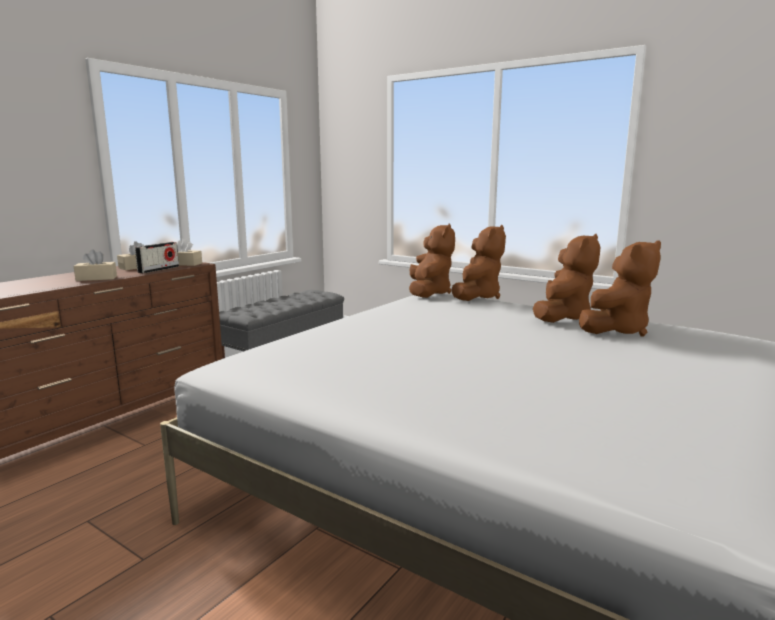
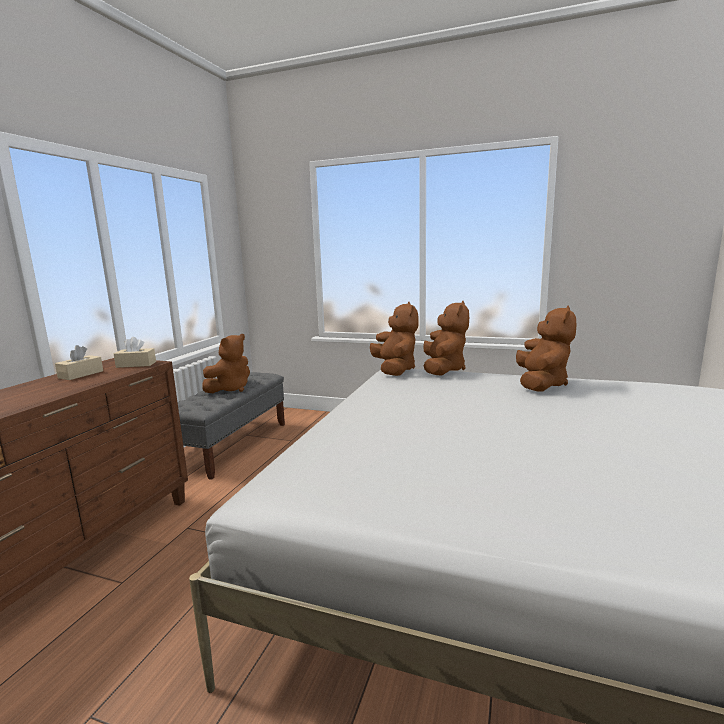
camera: 15 degrees left, 0 degrees up
beige tissue box [74,249,117,281] -> none
radio [135,242,179,274] -> none
brown plush toy [579,240,661,337] -> brown plush toy moved to [202,334,250,393]

